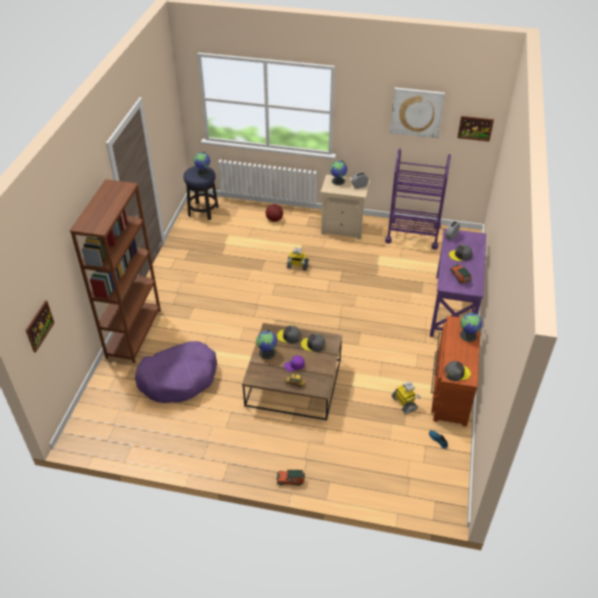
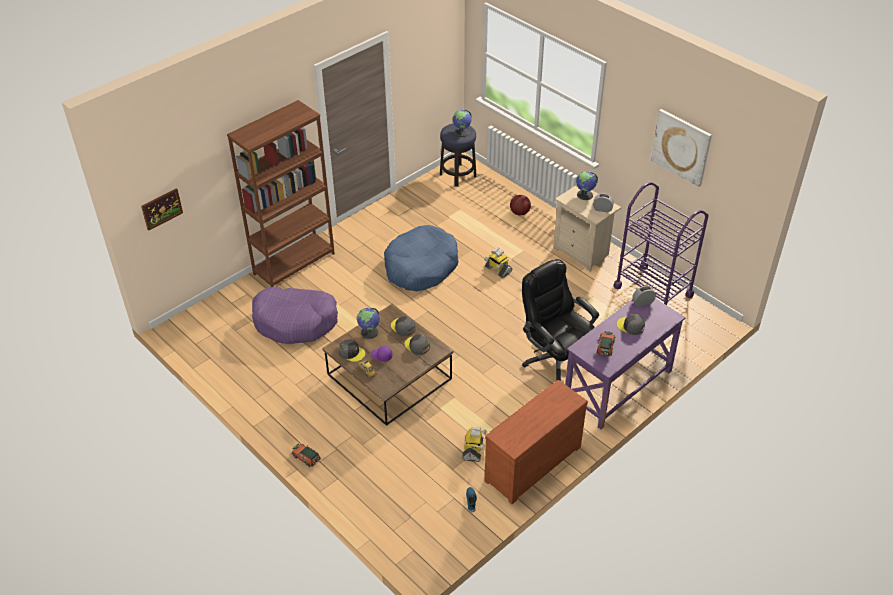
camera: 35 degrees right, 0 degrees up
grey cap [444,361,471,381] -> grey cap moved to [339,339,365,362]
picture [457,116,494,142] -> none
globe [460,312,482,342] -> none
none -> blue dog bed [384,225,459,291]
none -> black office chair [522,259,599,381]

